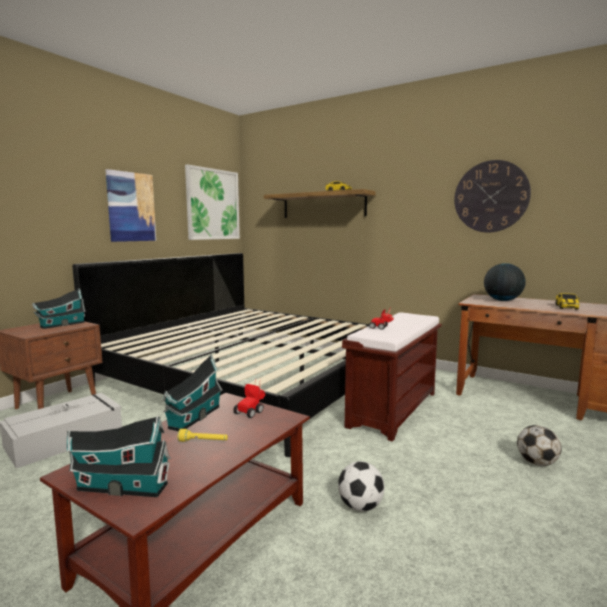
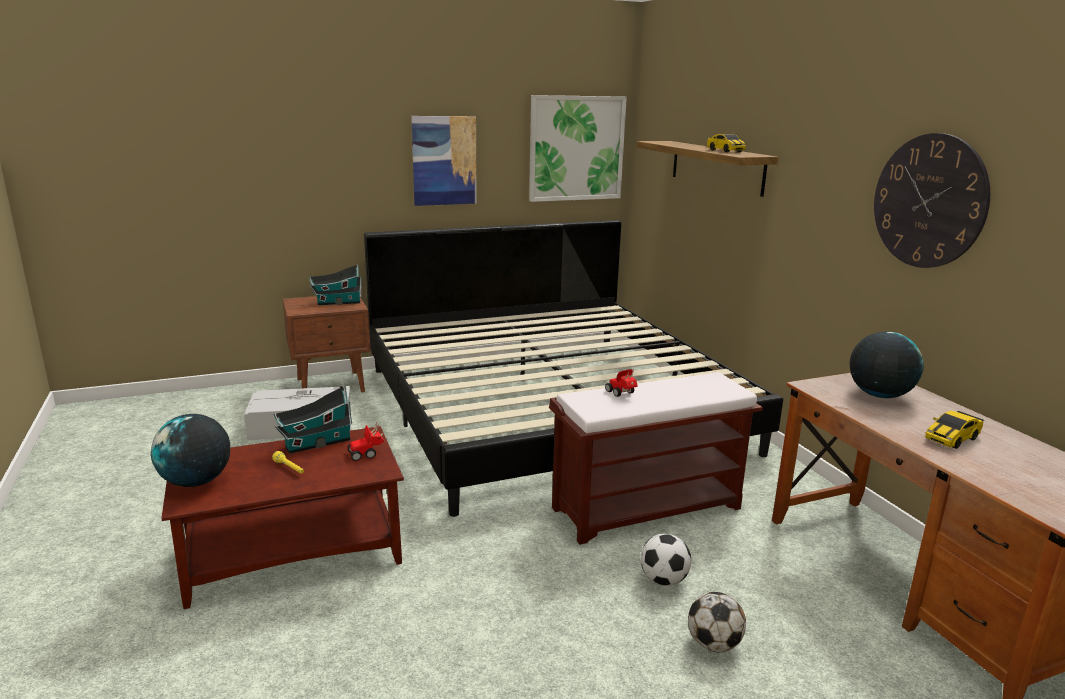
camera: 35 degrees right, 10 degrees up
toy house [67,416,171,497] -> globe [151,414,230,487]
football [338,461,385,511] -> football moved to [640,534,691,586]

